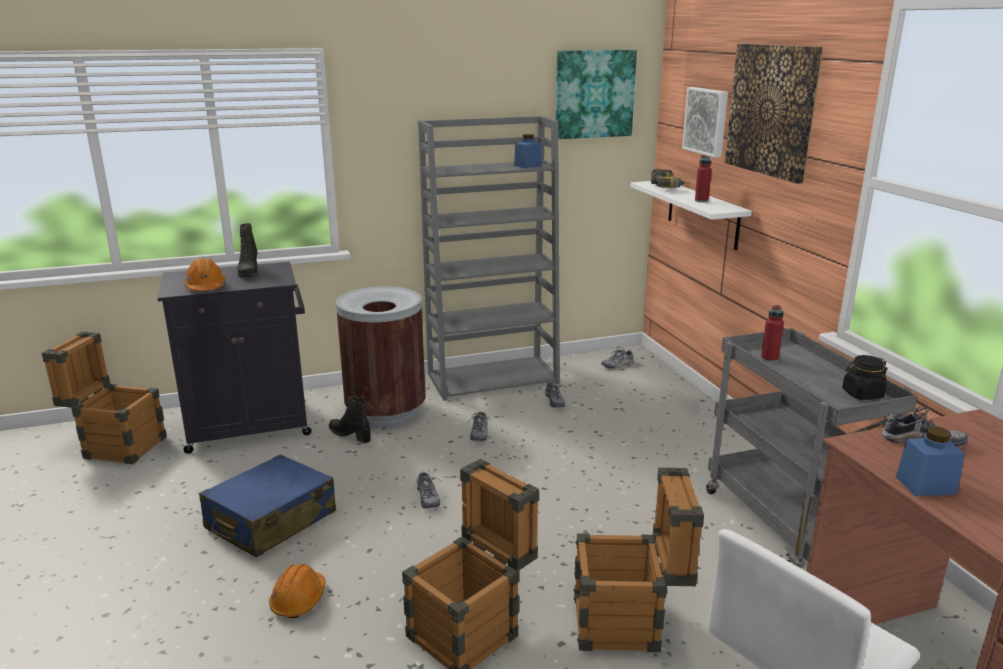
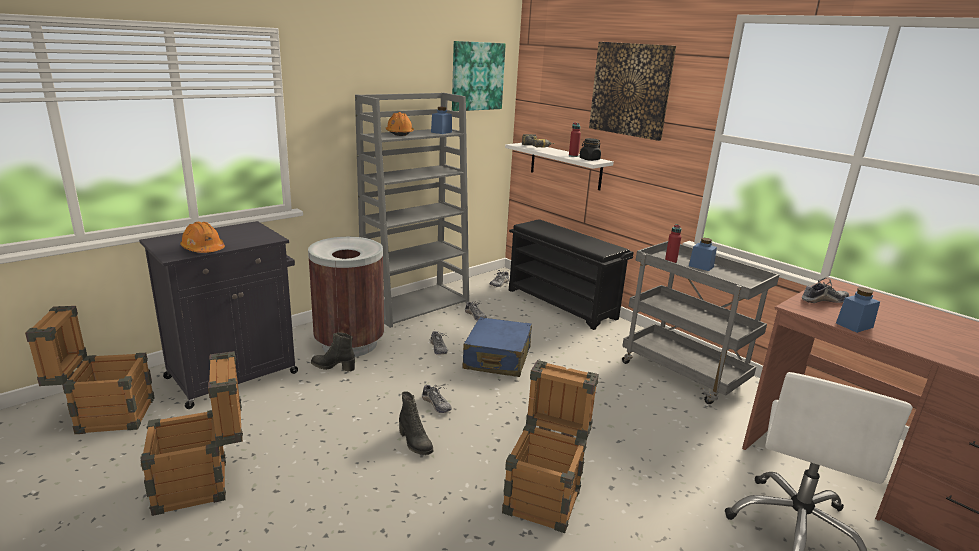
camera: 25 degrees left, 0 degrees up
blue suitcase [199,455,336,558] -> blue suitcase moved to [463,317,532,377]
black boot [238,223,258,278] -> black boot moved to [399,391,433,455]
orange hard hat [269,564,326,618] -> orange hard hat moved to [386,112,414,136]
crate [574,468,704,652] -> crate moved to [141,351,243,516]
picture [682,87,728,158] -> none
black jar [842,355,887,400] -> black jar moved to [579,138,601,161]
none -> black shoe rack [509,219,634,330]
none -> blue jar [689,238,717,271]

